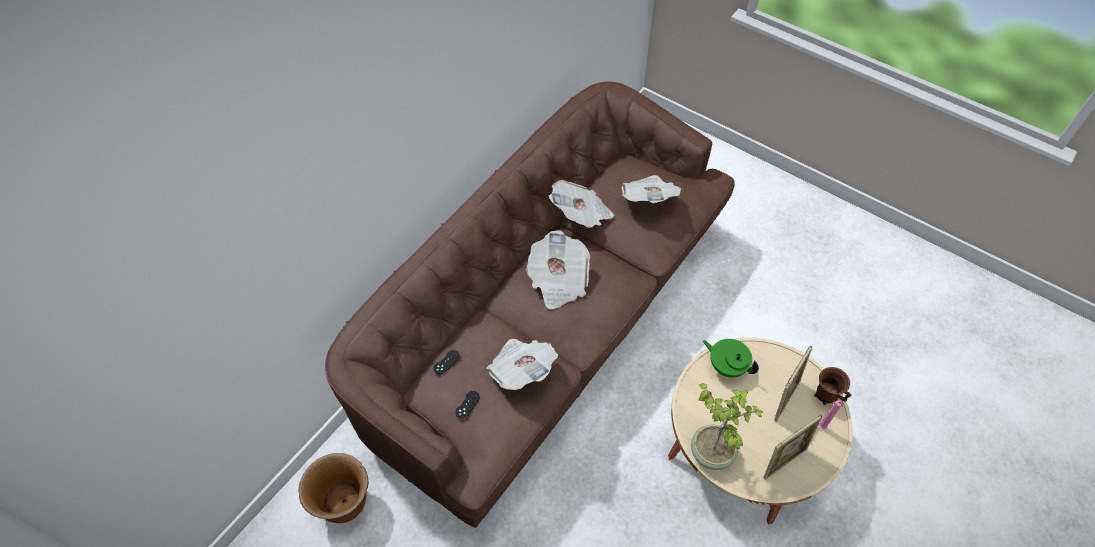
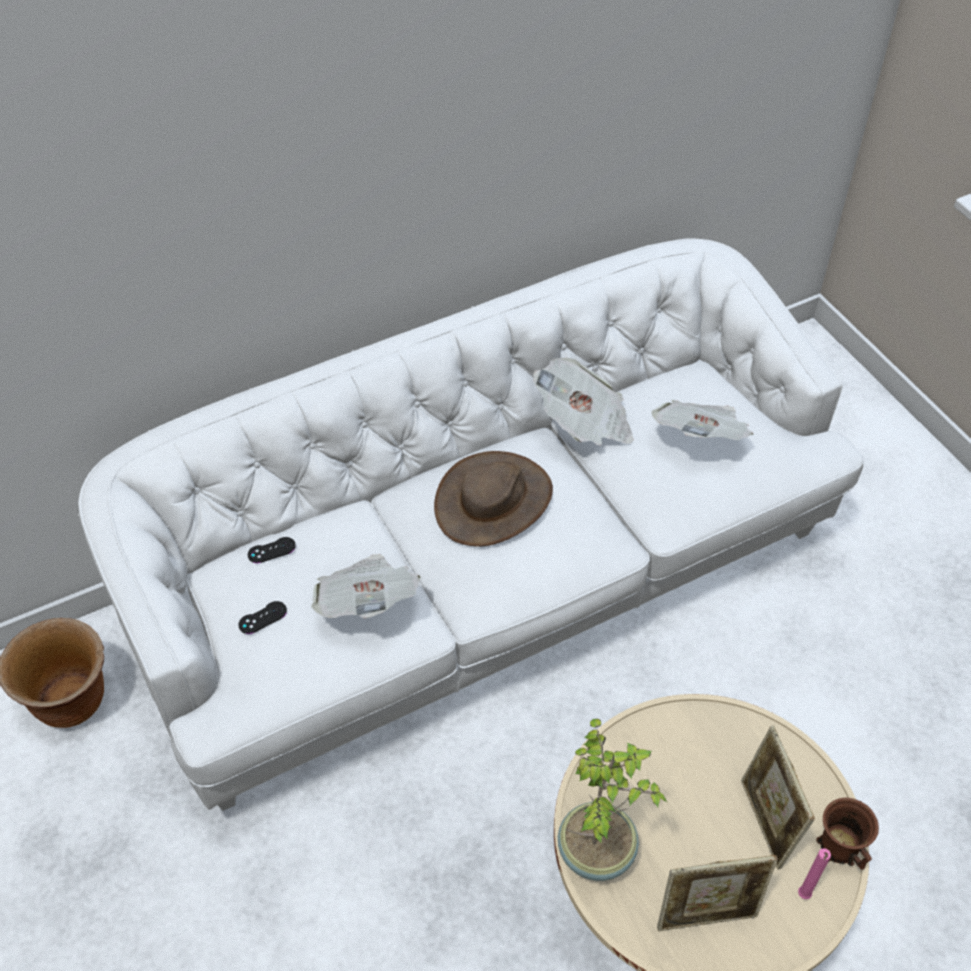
camera: 25 degrees right, 5 degrees down
brown sofa [325,82,735,528] -> white sofa [78,238,864,811]
newspaper [526,230,590,310] -> brown hat [434,451,553,546]
green teapot [703,339,759,377] -> none
picture frame [774,346,812,422] -> picture frame turned 105 degrees clockwise [741,726,815,870]

